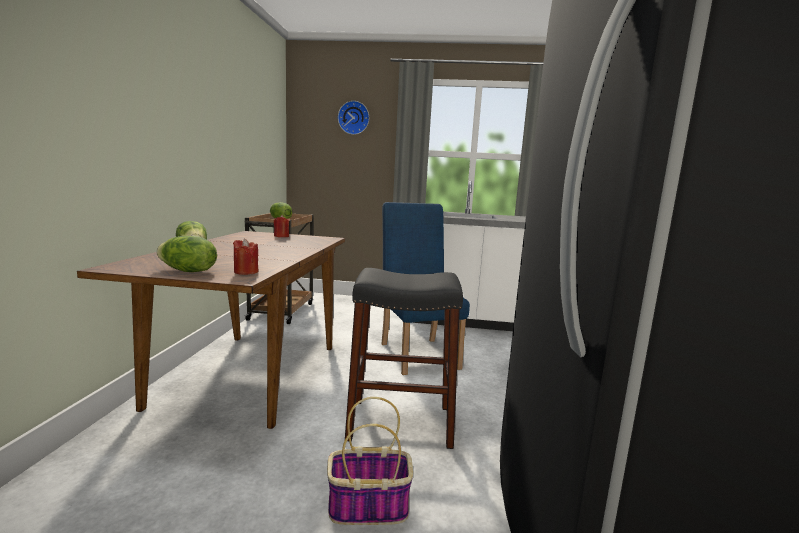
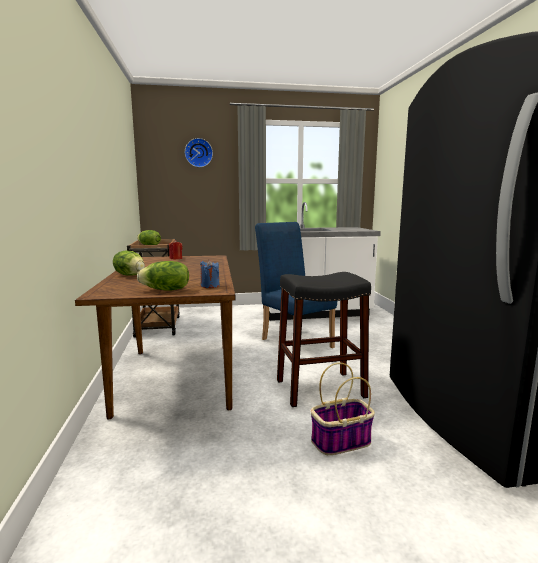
camera: 15 degrees left, 0 degrees up
red candle [233,238,258,275] -> blue candle [200,259,219,288]

